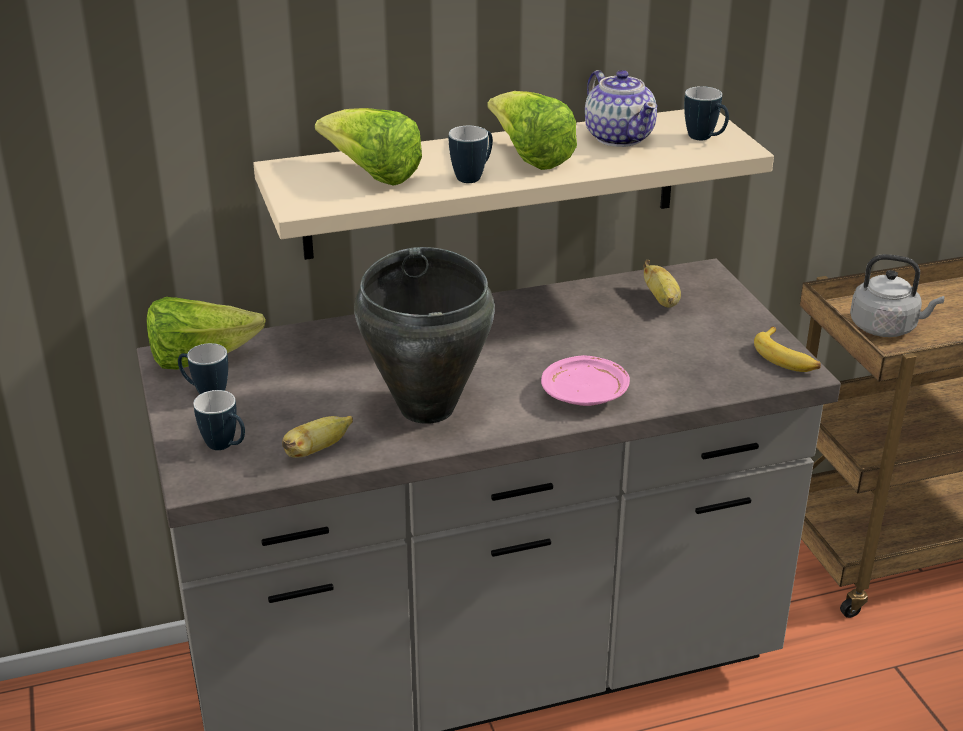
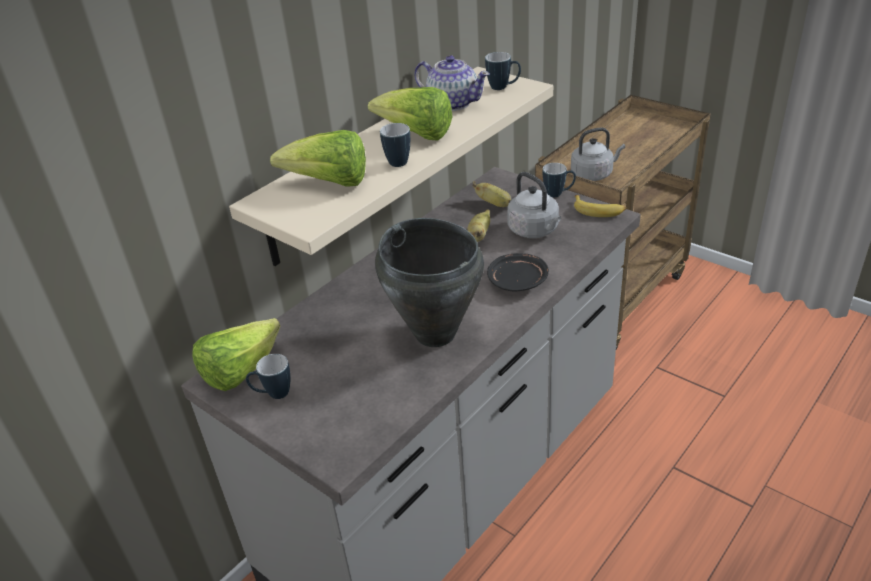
camera: 30 degrees left, 5 degrees up
mug [193,390,245,450] -> mug moved to [543,163,576,197]
banana [282,416,353,458] -> banana moved to [467,210,490,242]
pink plate [541,355,630,406] -> black plate [487,253,549,291]
none -> grey kettle [507,172,561,238]

